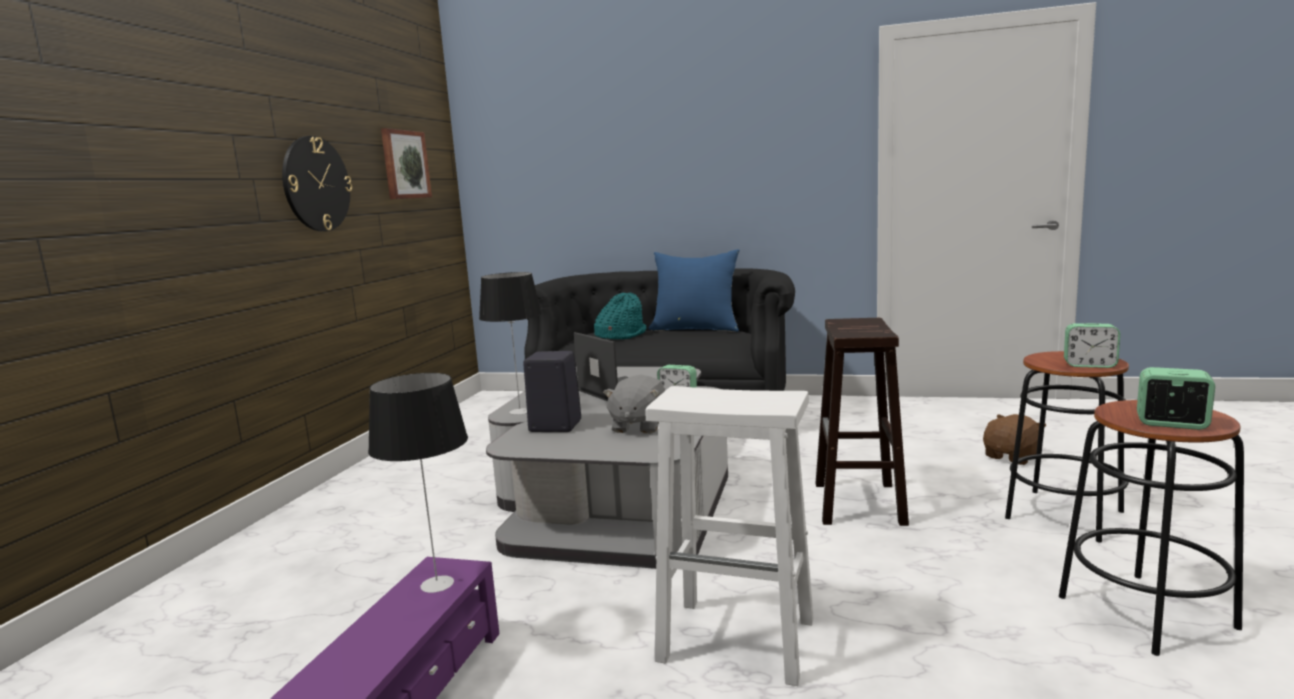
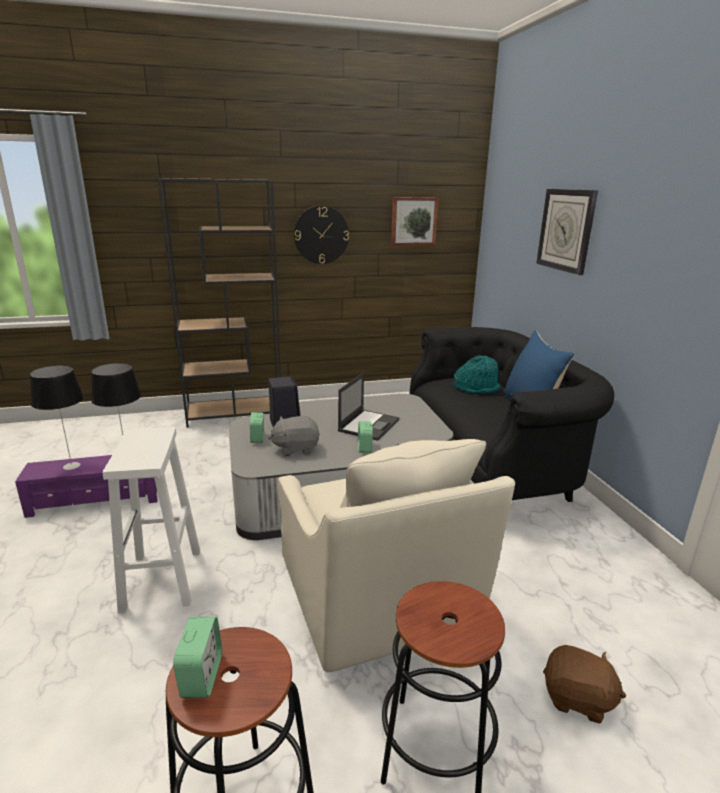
camera: 60 degrees right, 10 degrees up
table lamp [479,272,542,415] -> table lamp moved to [30,365,84,470]
brown stool [816,318,909,526] -> beige armchair [278,439,515,672]
alarm clock [1064,323,1120,368] -> alarm clock moved to [250,412,264,443]
none -> bookcase [158,178,281,428]
none -> wall clock [536,189,598,275]

